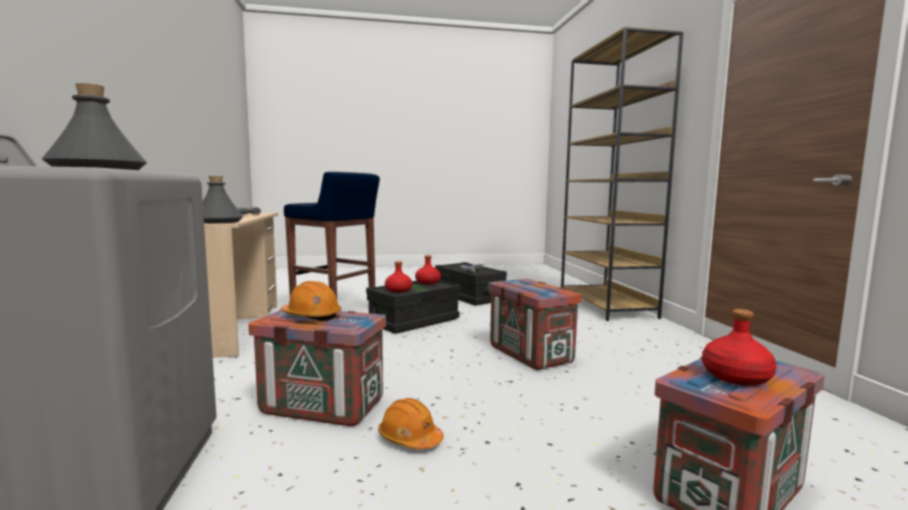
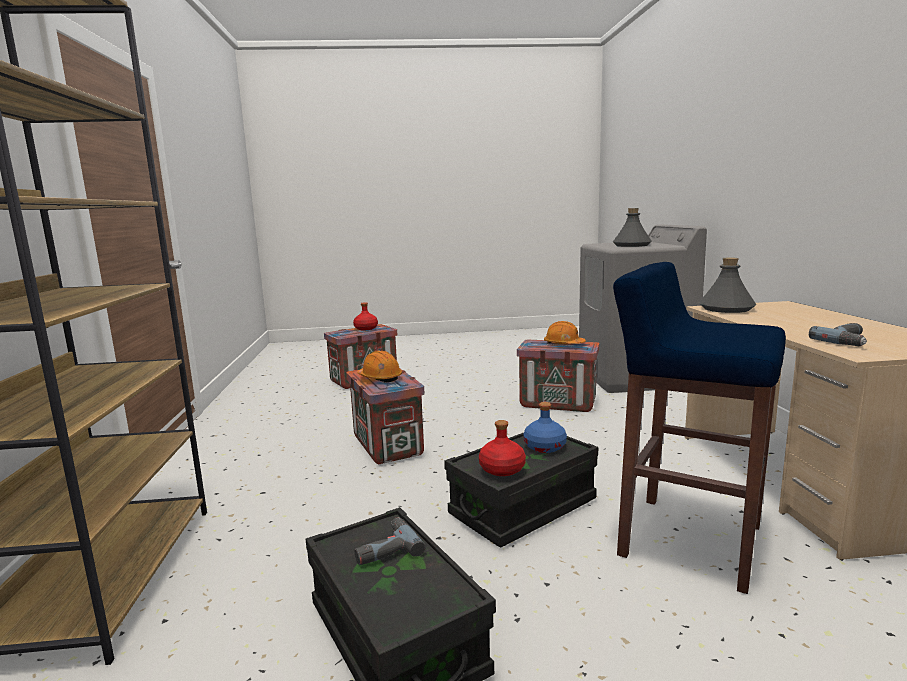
camera: 175 degrees left, 5 degrees up
orange hard hat [378,398,444,449] -> orange hard hat moved to [357,351,402,382]
red bottle [385,261,412,293] -> blue bottle [523,402,567,453]

